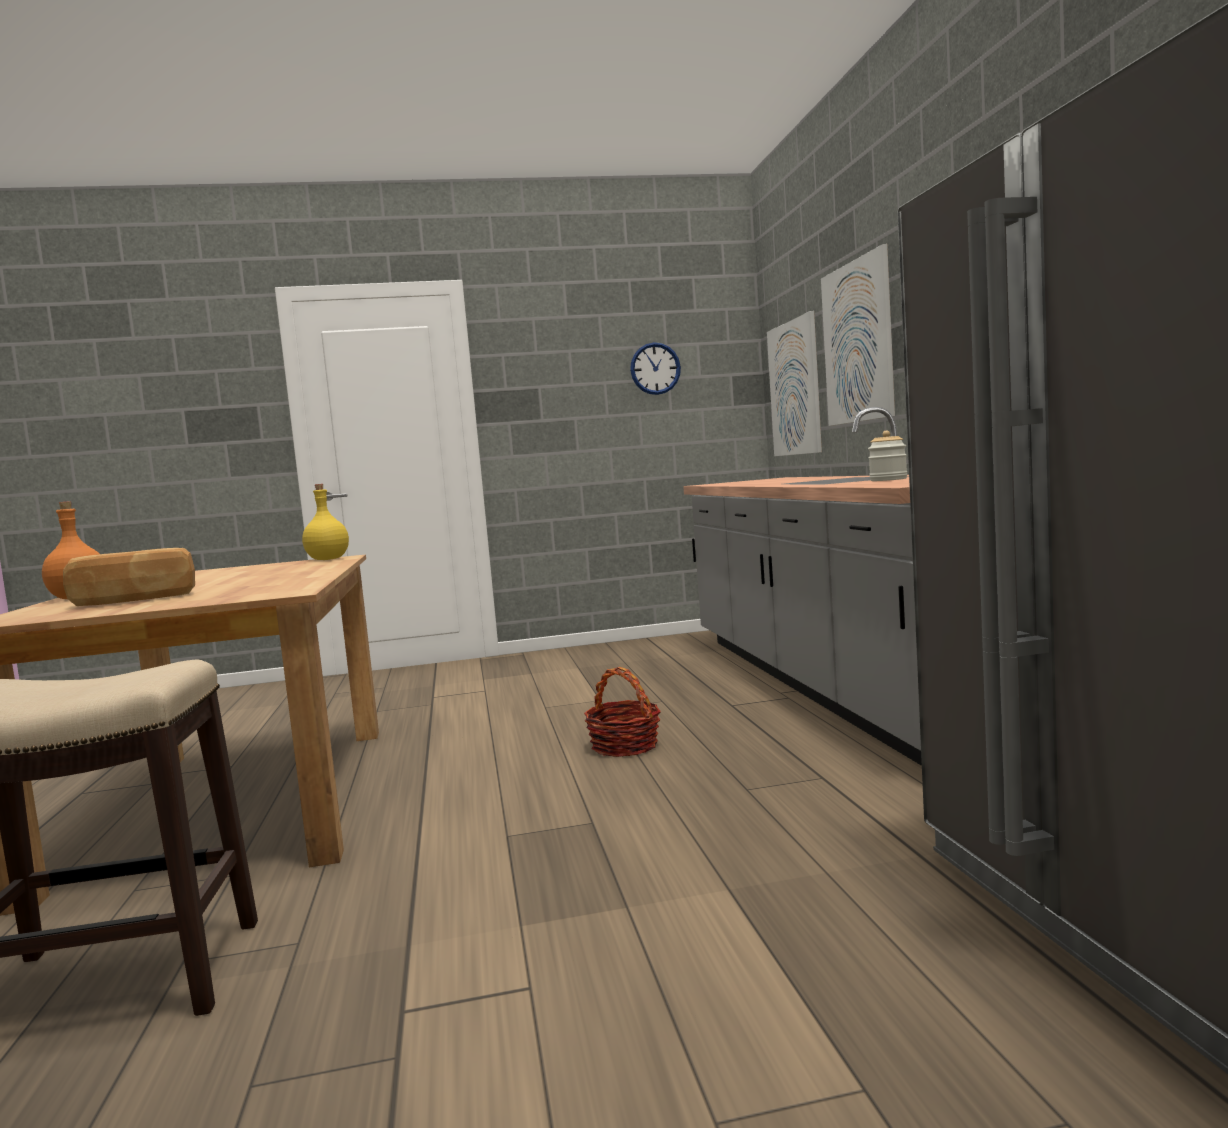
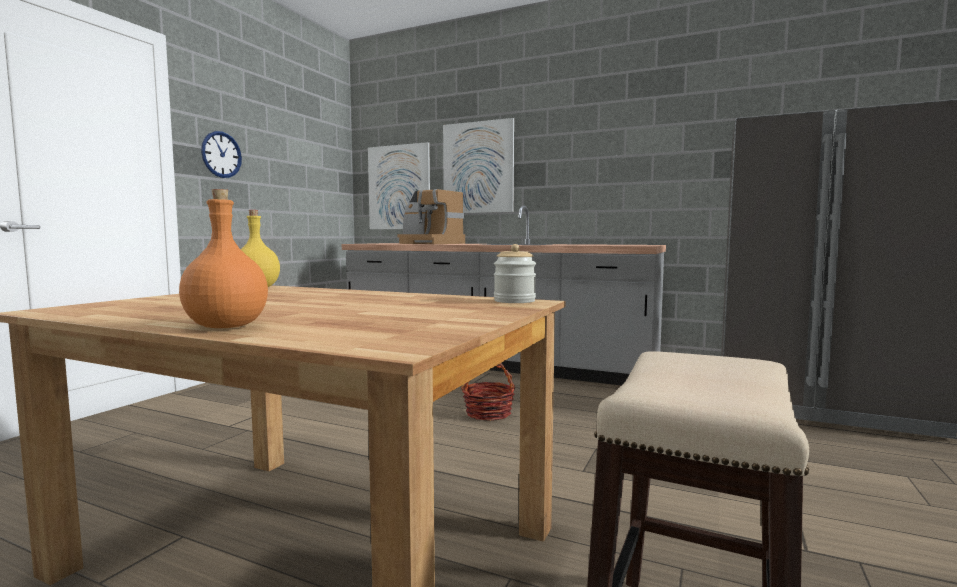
camera: 55 degrees left, 0 degrees up
bread [63,548,195,606] -> none
wall clock [630,342,681,395] -> wall clock moved to [201,131,242,178]
jar [868,430,907,481] -> jar moved to [494,244,536,303]
none -> coffee machine [398,189,465,244]

